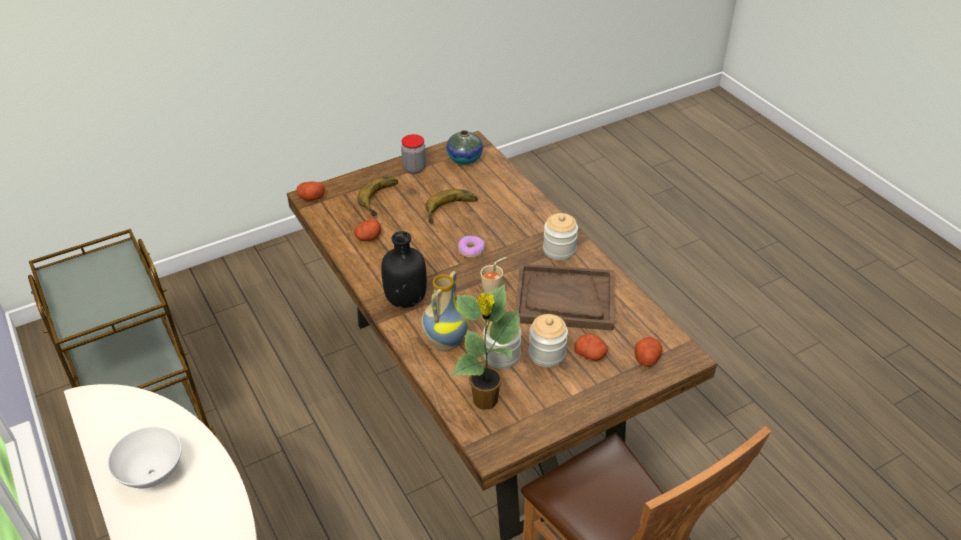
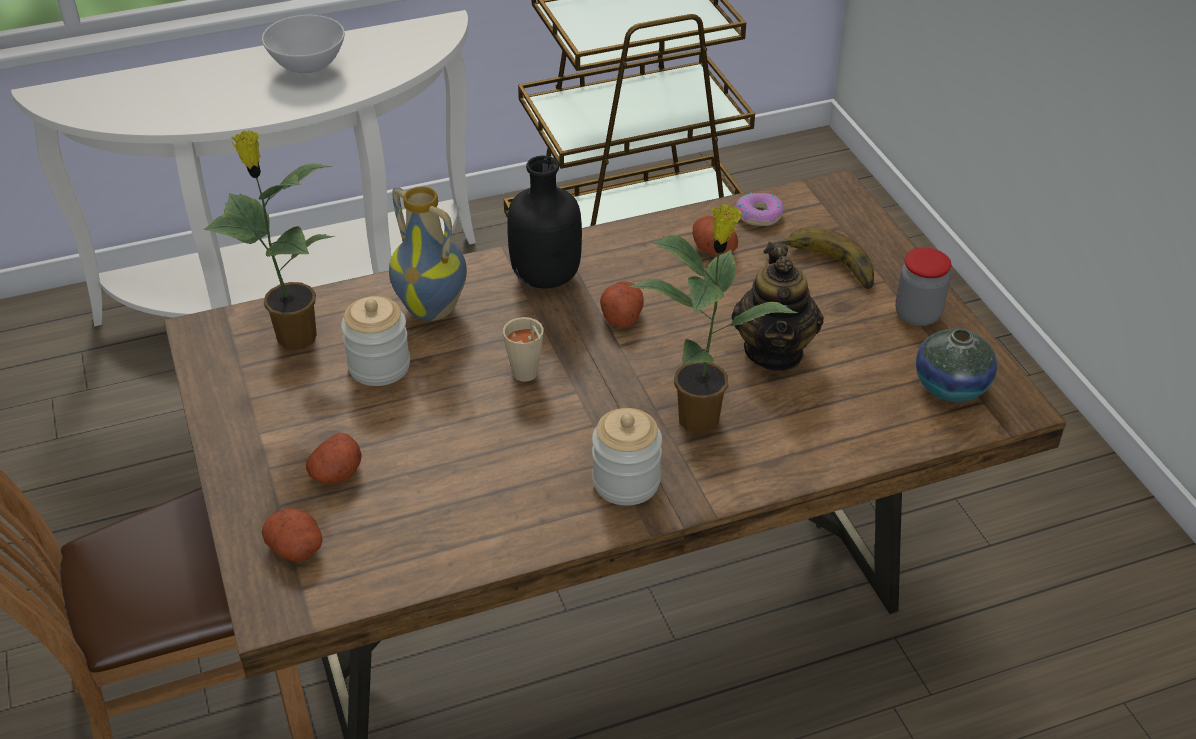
camera: 100 degrees right, 0 degrees up
potato [296,182,325,201] -> potato moved to [600,281,644,328]
banana [425,189,478,224] -> teapot [732,243,824,371]
donut [458,236,485,258] -> donut moved to [736,192,783,226]
brown tray [515,264,614,331] -> none
jar [529,314,568,367] -> none
none -> potted plant [628,203,798,433]

